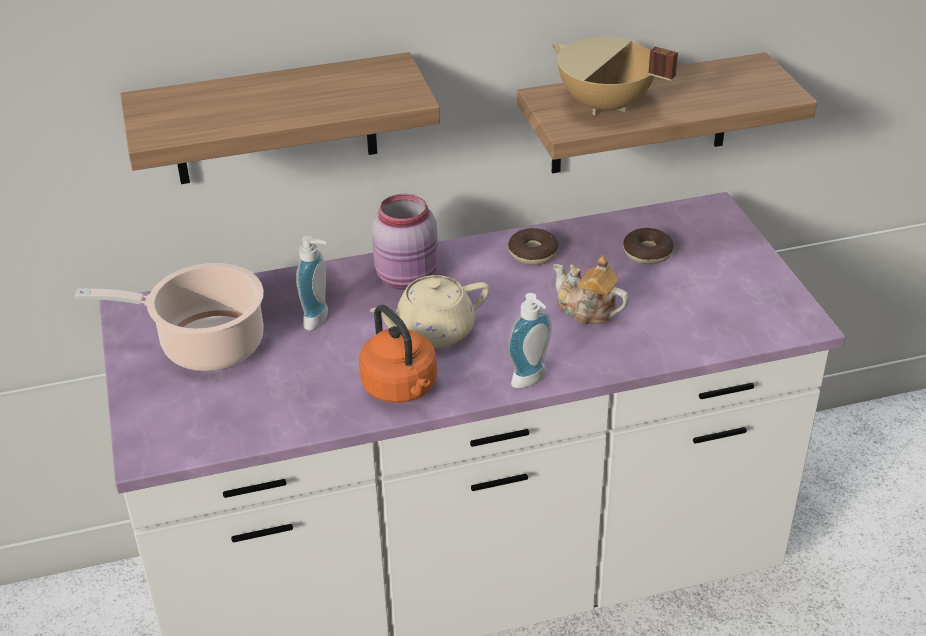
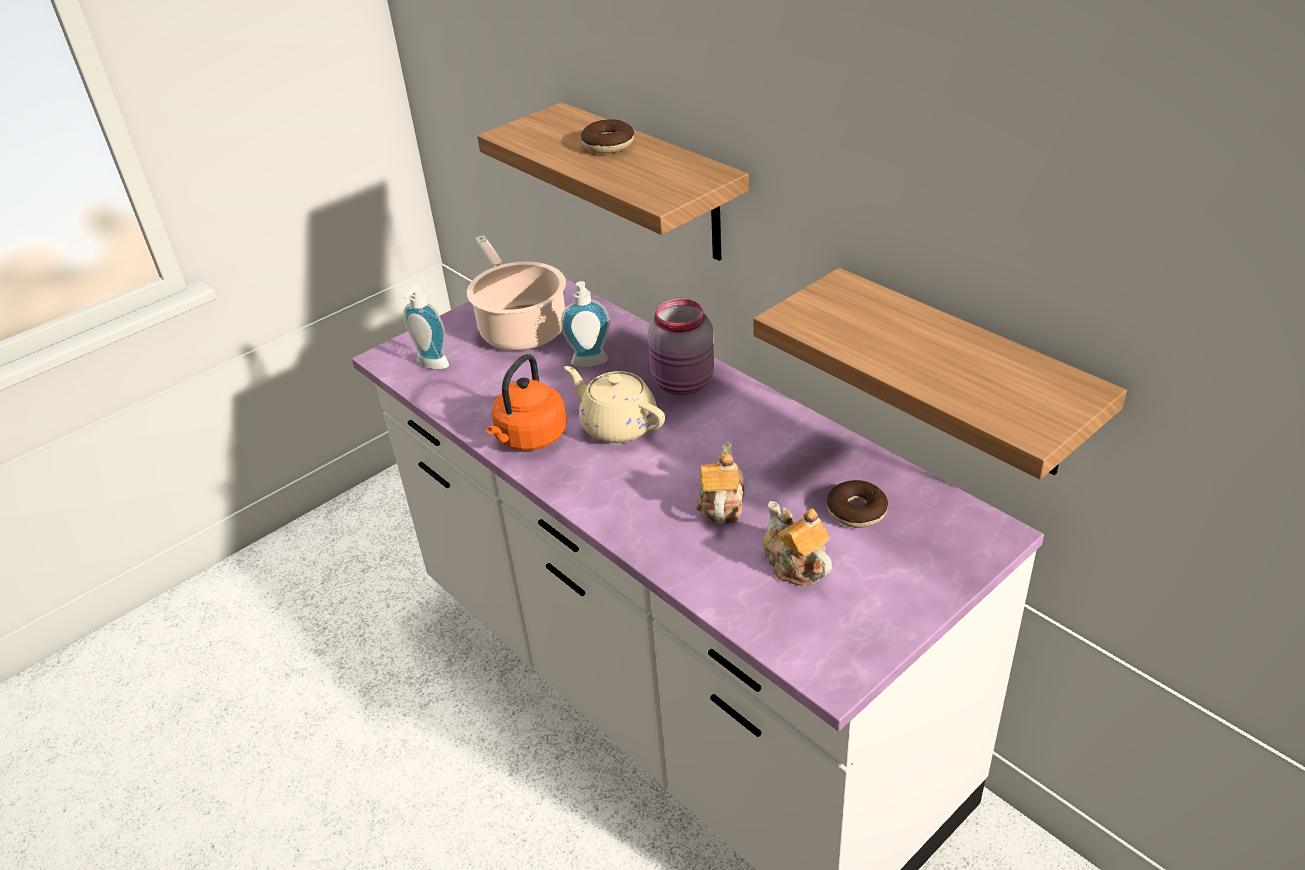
camera: 65 degrees right, 0 degrees up
donut [508,228,558,265] -> donut moved to [581,119,634,154]
soap dispenser [508,293,552,388] -> soap dispenser moved to [404,284,449,369]
beige cooking pot [552,37,678,115] -> none
none -> teapot [763,501,832,586]

